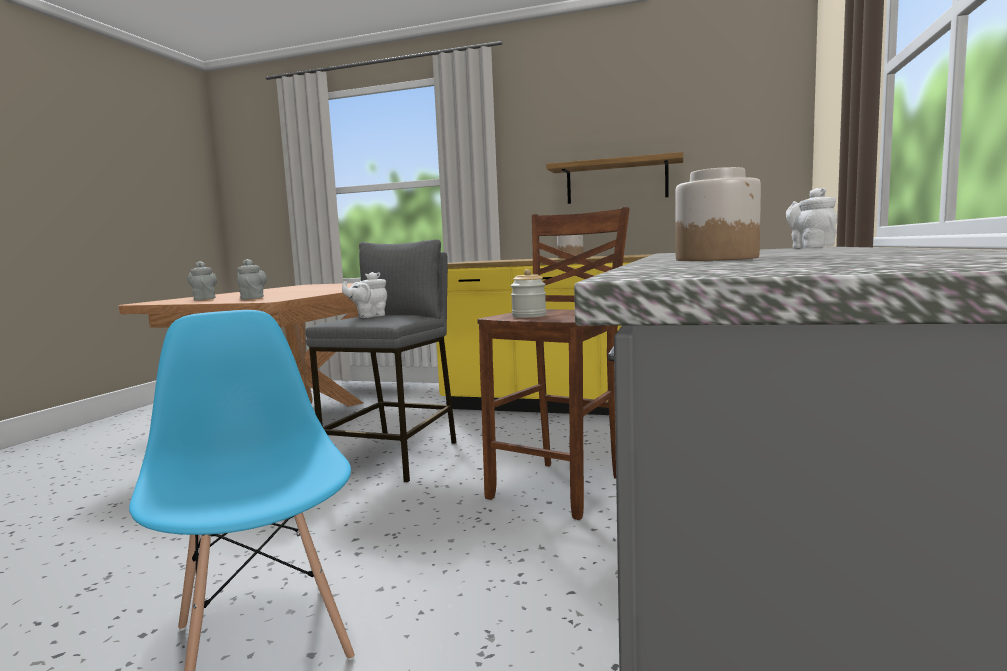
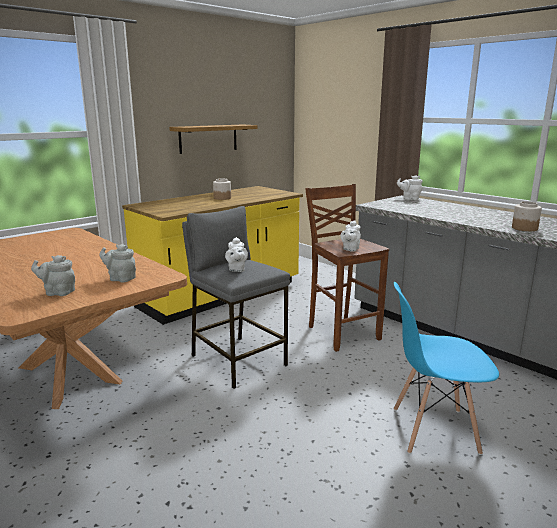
camera: 60 degrees left, 10 degrees up
jar [511,269,546,318] -> white teapot [340,220,361,252]

